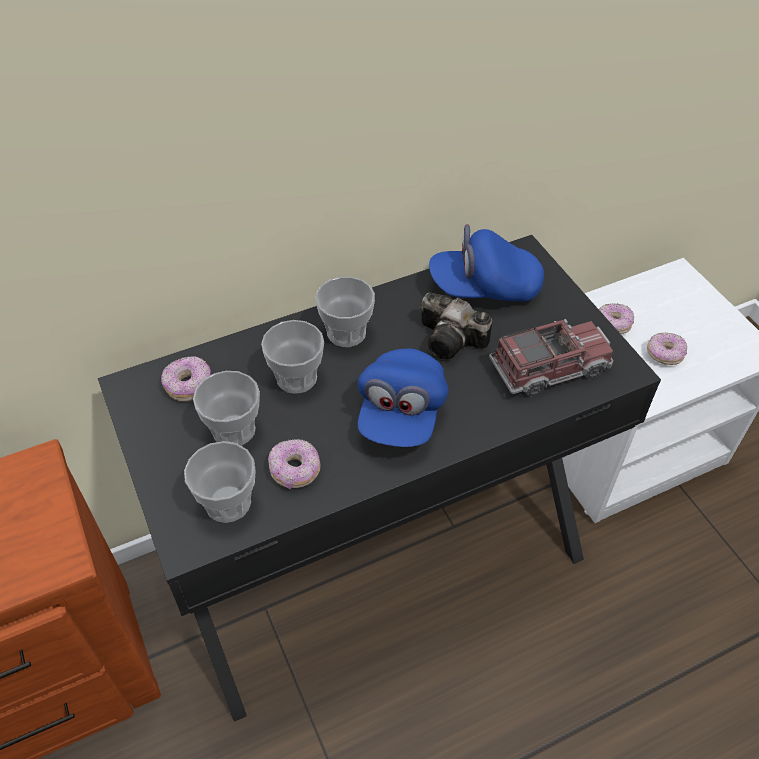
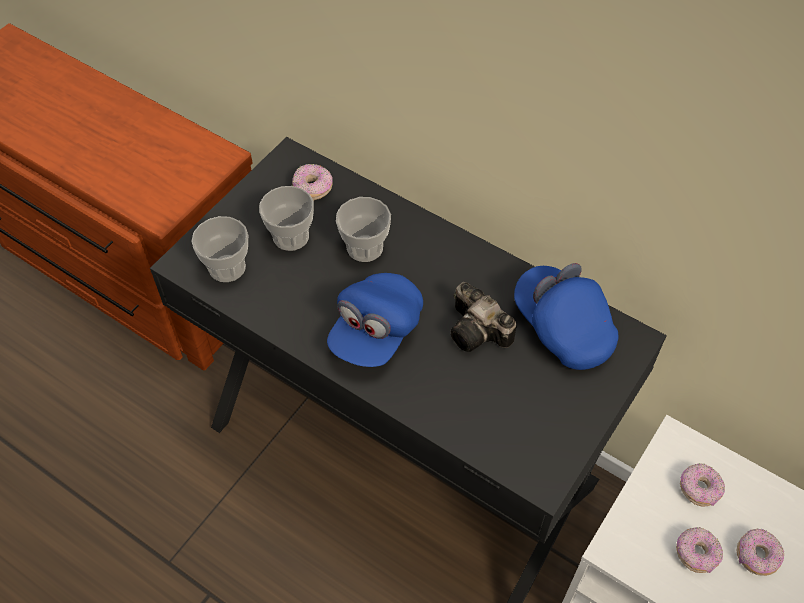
camera: 60 degrees right, 5 degrees up
donut [268,439,321,489] -> donut moved to [737,528,784,576]
cup [315,277,375,347] -> none
blue cap [358,348,449,447] -> blue cap turned 45 degrees counterclockwise [327,273,423,367]
camera [420,293,492,359] -> camera turned 45 degrees counterclockwise [451,282,517,352]
toy truck [489,319,614,397] -> none

